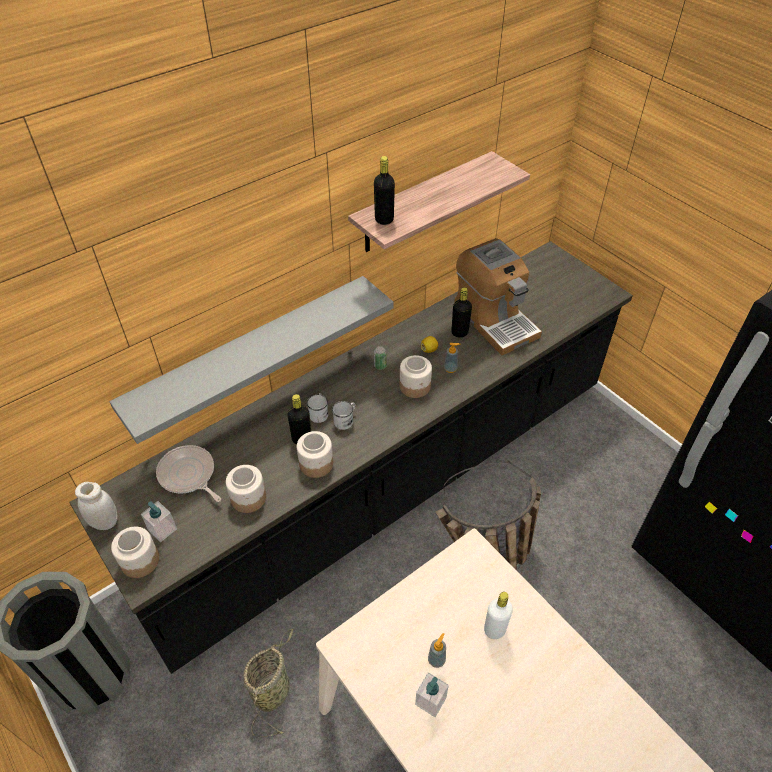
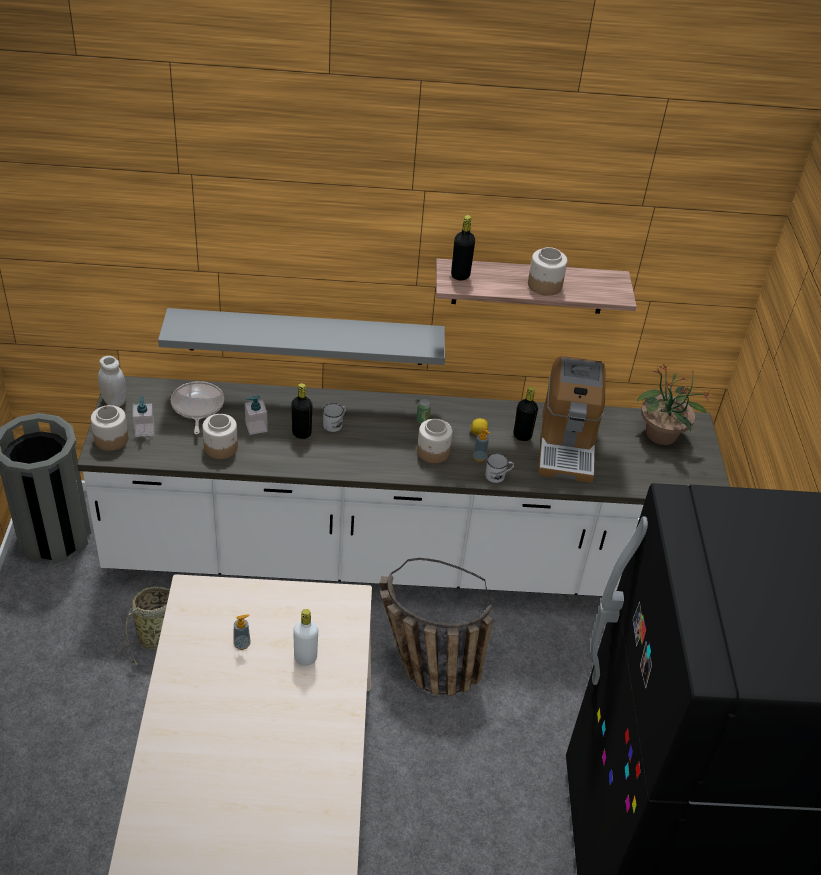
camera: 35 degrees right, 5 degrees down
black counter [69,241,633,674] -> white counter [77,376,730,596]
jar [297,431,333,478] -> jar moved to [528,247,567,296]
white mug [332,401,355,430] -> white mug moved to [485,453,514,483]
soap dispenser [415,672,449,717] -> soap dispenser moved to [245,395,268,435]
none -> potted plant [637,364,713,445]

